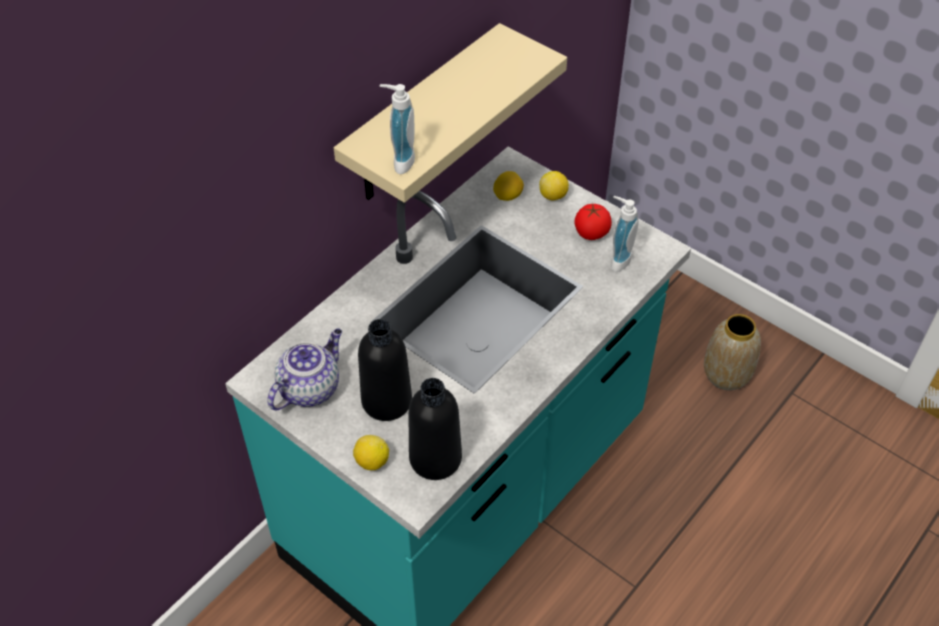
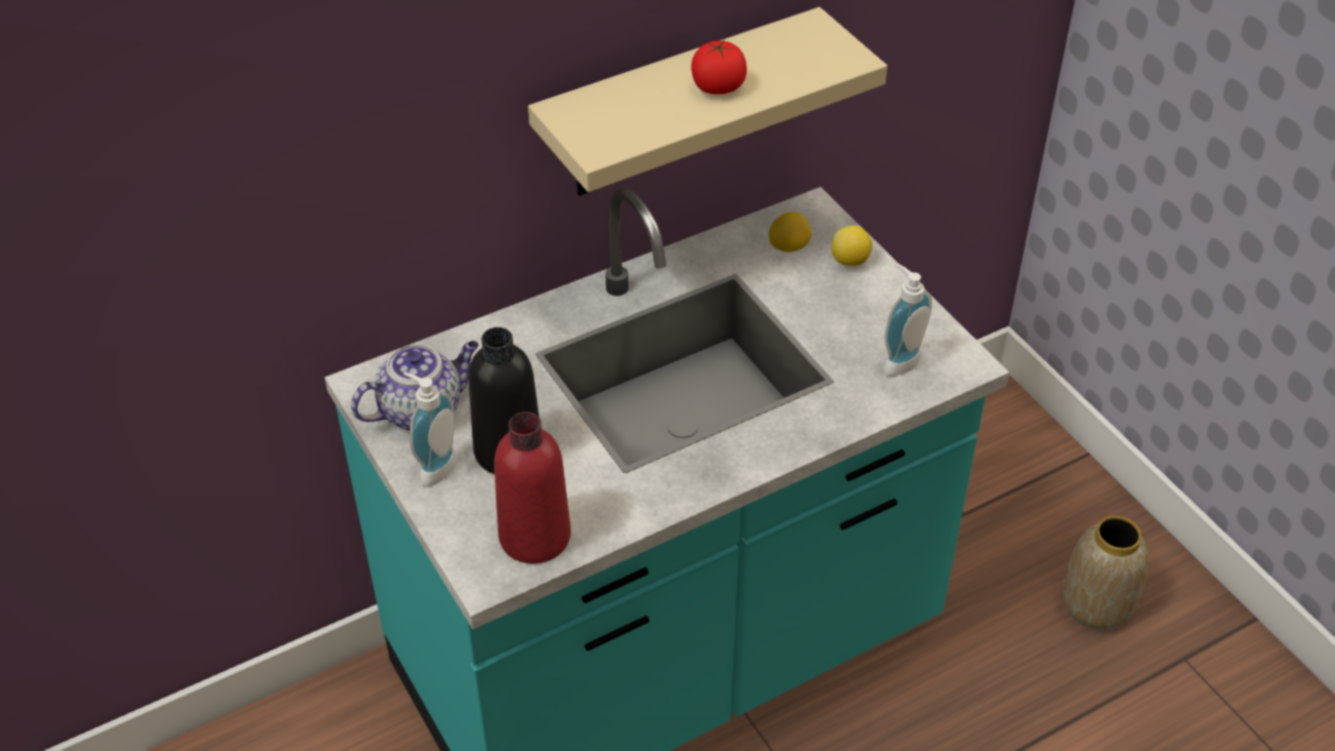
camera: 20 degrees right, 5 degrees down
lemon [353,435,389,470] -> none
soap dispenser [379,84,415,174] -> soap dispenser moved to [403,372,457,486]
black bottle [408,378,462,480] -> red bottle [494,412,571,564]
tomato [575,203,612,240] -> tomato moved to [691,40,747,94]

